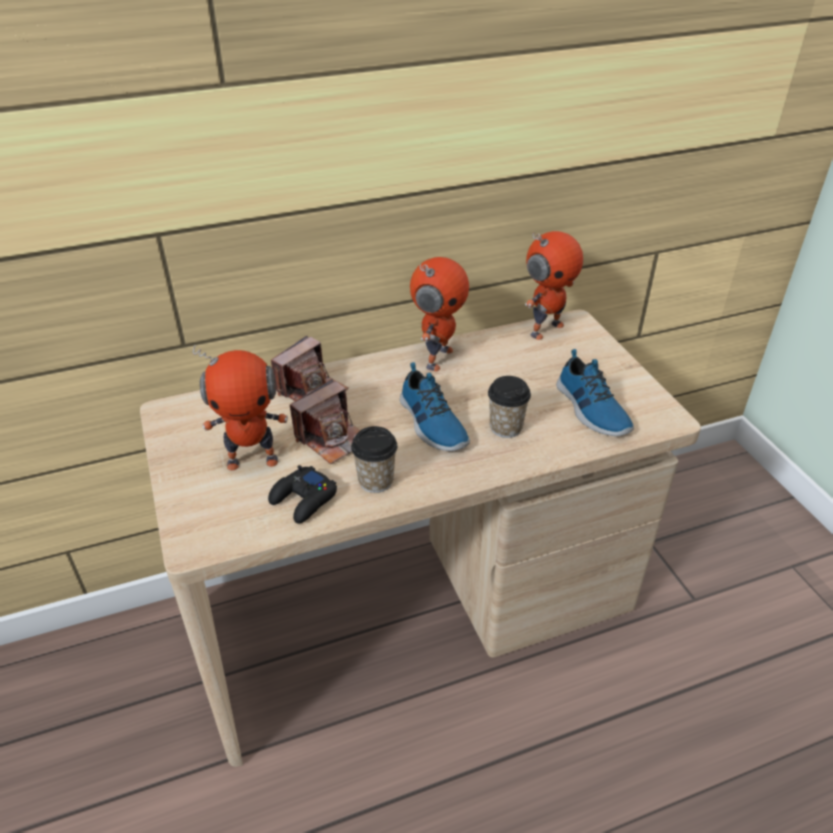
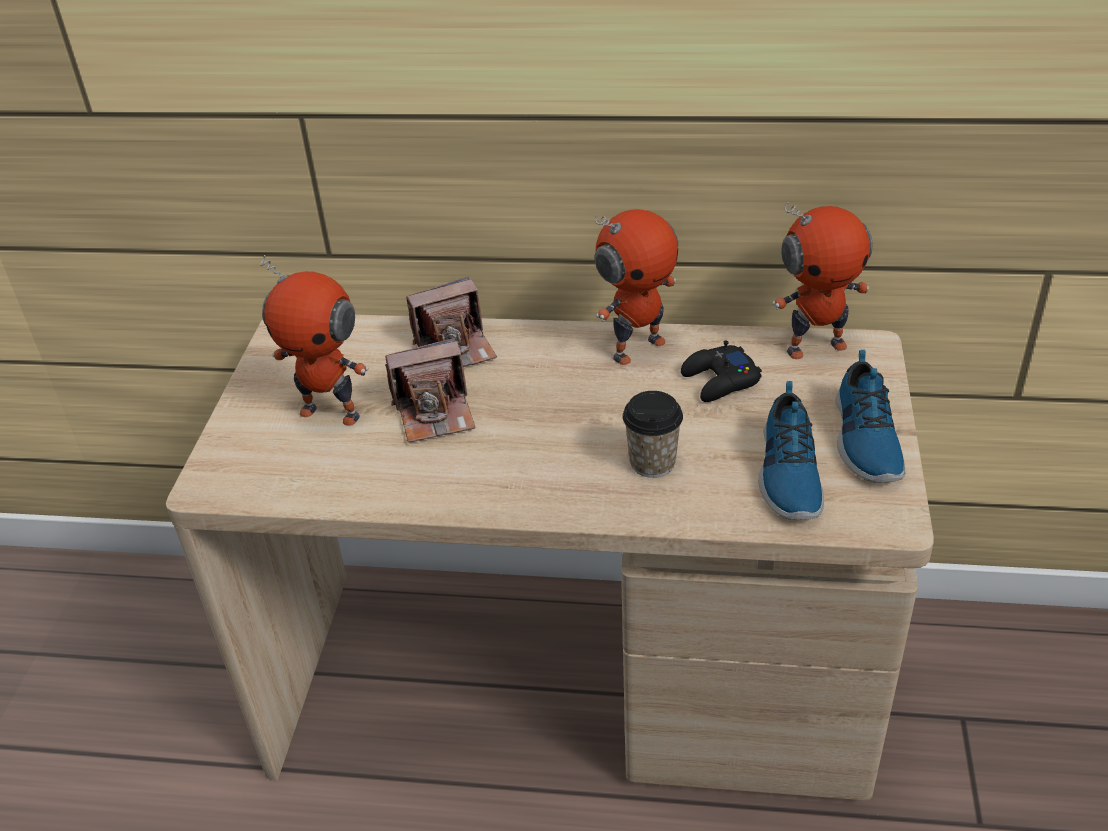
camera: 30 degrees right, 0 degrees up
black game controller [268,465,337,524] -> black game controller moved to [681,340,762,402]
cup [351,426,398,493] -> none
shoe [400,362,470,451] -> shoe moved to [835,350,905,483]

